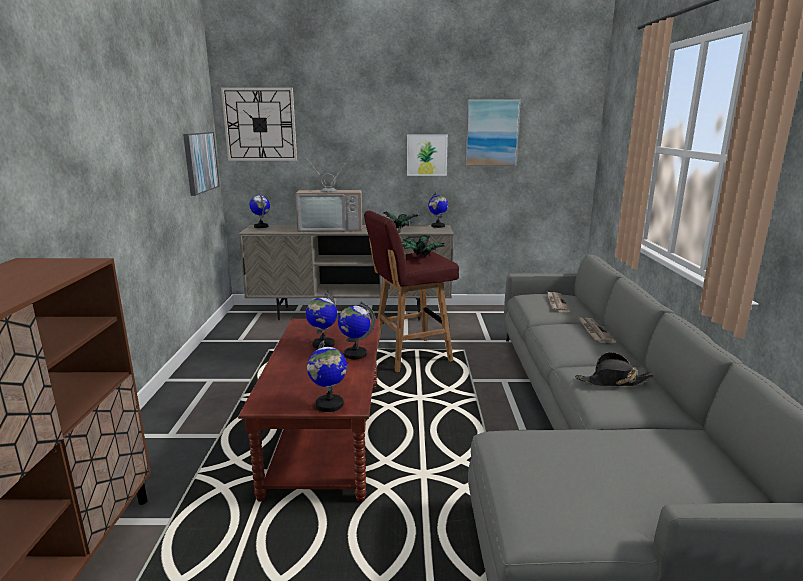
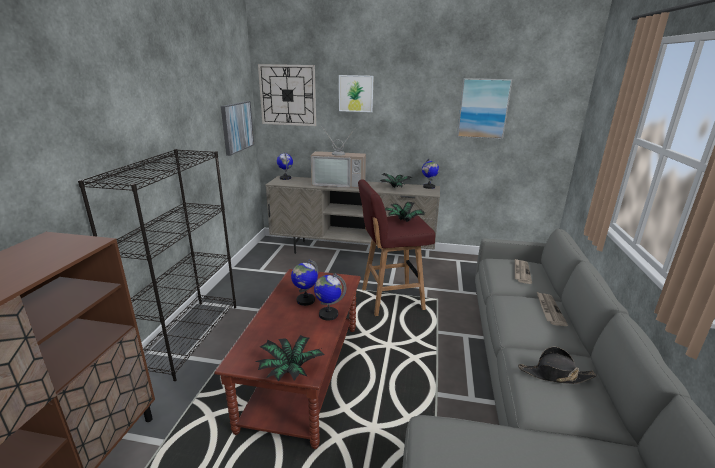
camera: 10 degrees right, 5 degrees up
globe [307,340,347,412] -> potted plant [255,335,325,382]
picture [407,134,448,176] -> picture moved to [339,75,374,112]
none -> black bookcase [78,149,236,381]

